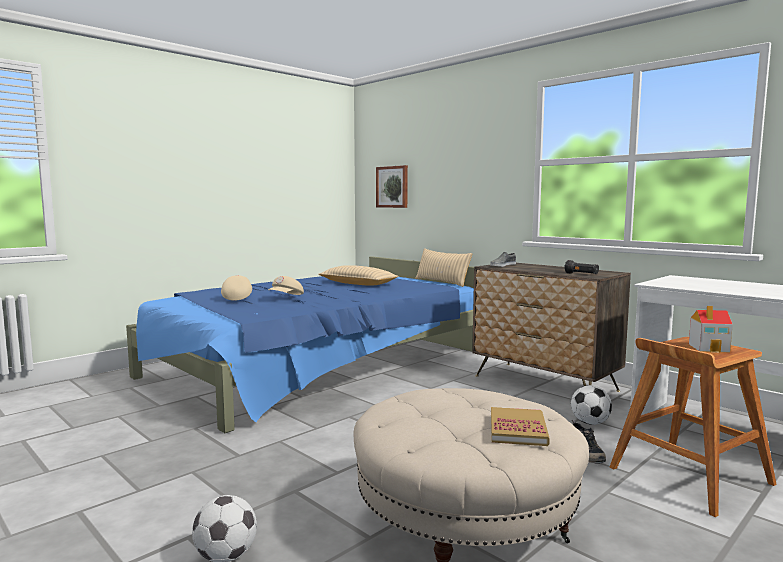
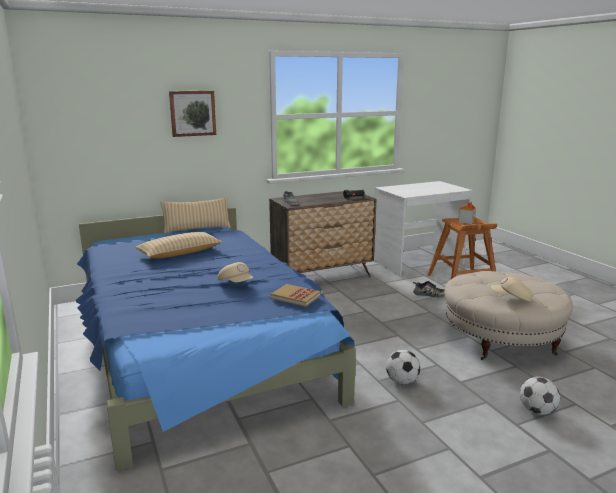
camera: 70 degrees left, 10 degrees up
beige cap [221,275,252,301] -> beige cap moved to [491,277,532,302]
picture [376,165,408,208] -> picture moved to [169,91,216,137]
book [491,407,550,446] -> book moved to [271,284,321,307]
football [571,385,612,425] -> football moved to [386,350,420,384]

